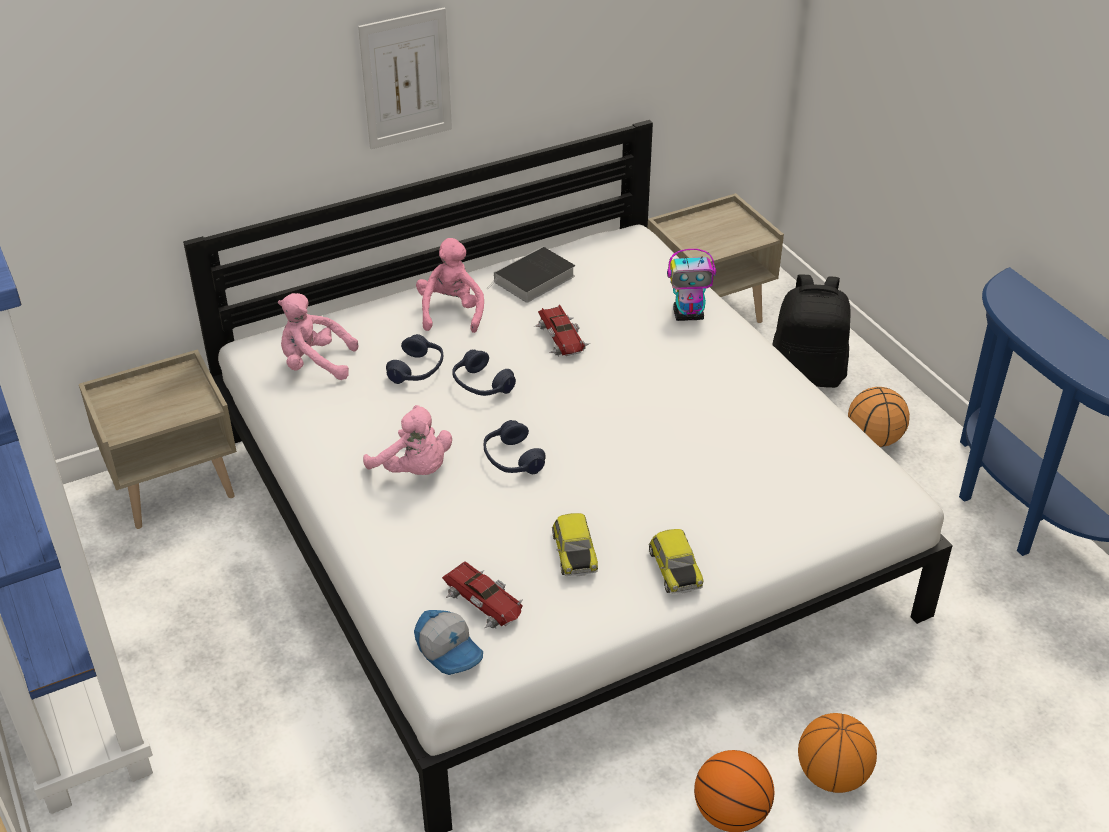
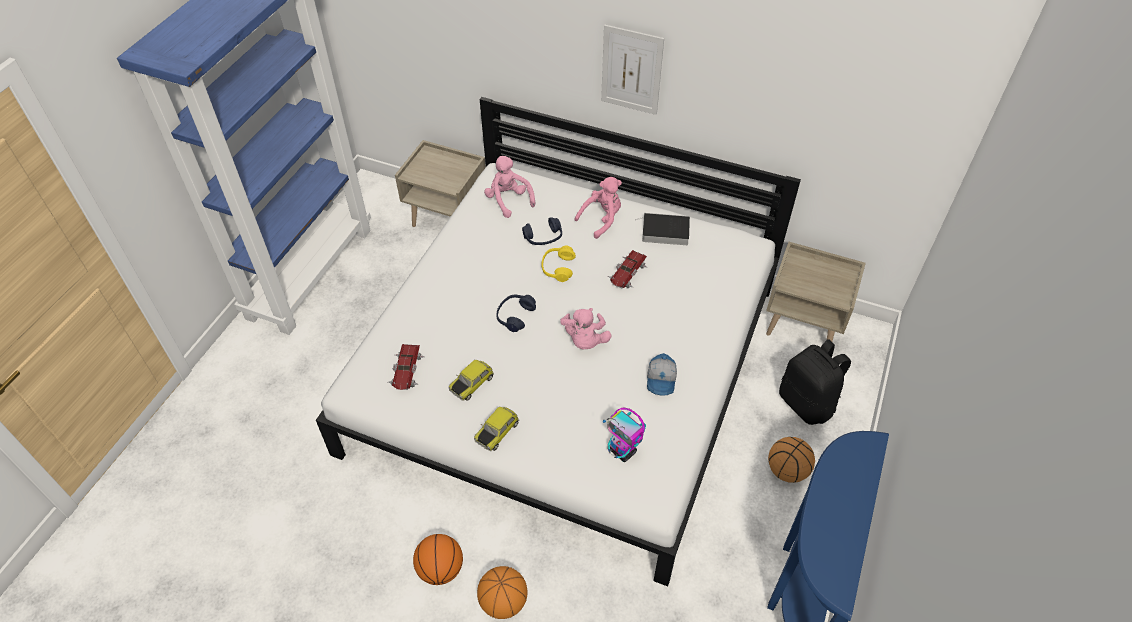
camera: 50 degrees right, 10 degrees up
pink plush toy [363,405,452,475] -> pink plush toy moved to [560,308,612,349]
cap [414,610,483,675] -> cap moved to [647,353,677,396]
blue headphones [452,350,516,396] -> yellow headphones [541,246,576,282]
toy robot [667,249,716,321] -> toy robot moved to [603,407,646,462]

